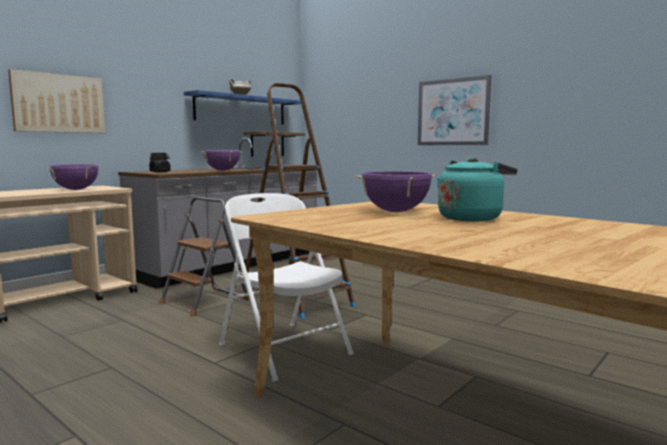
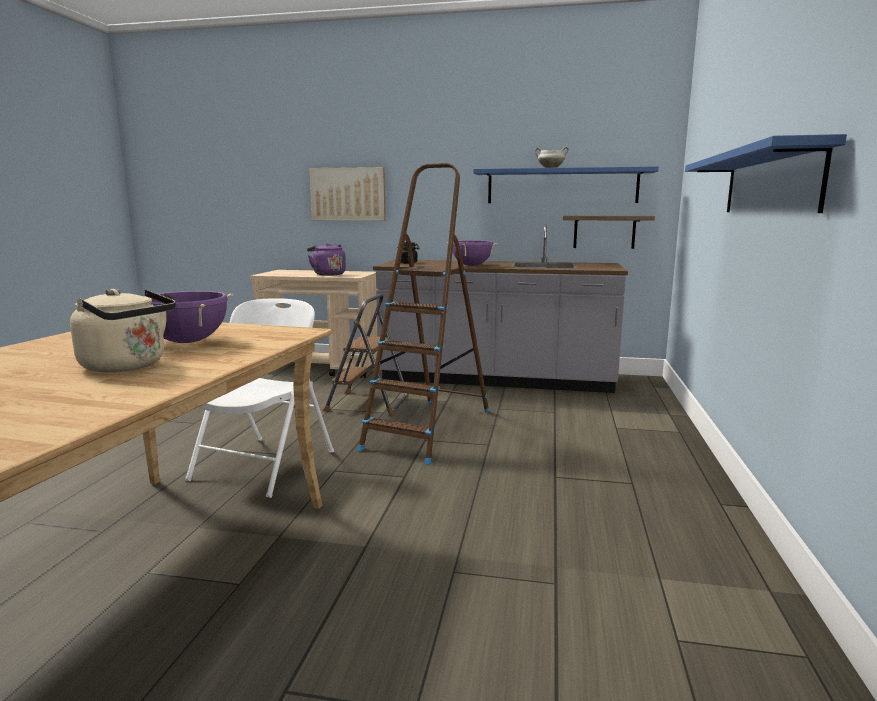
camera: 60 degrees right, 5 degrees up
purple cooking pot [46,164,100,190] -> purple kettle [307,243,346,276]
picture [418,75,491,145] -> blue shelf [685,134,847,213]
turquoise kettle [437,157,517,221] -> beige kettle [70,289,176,372]

